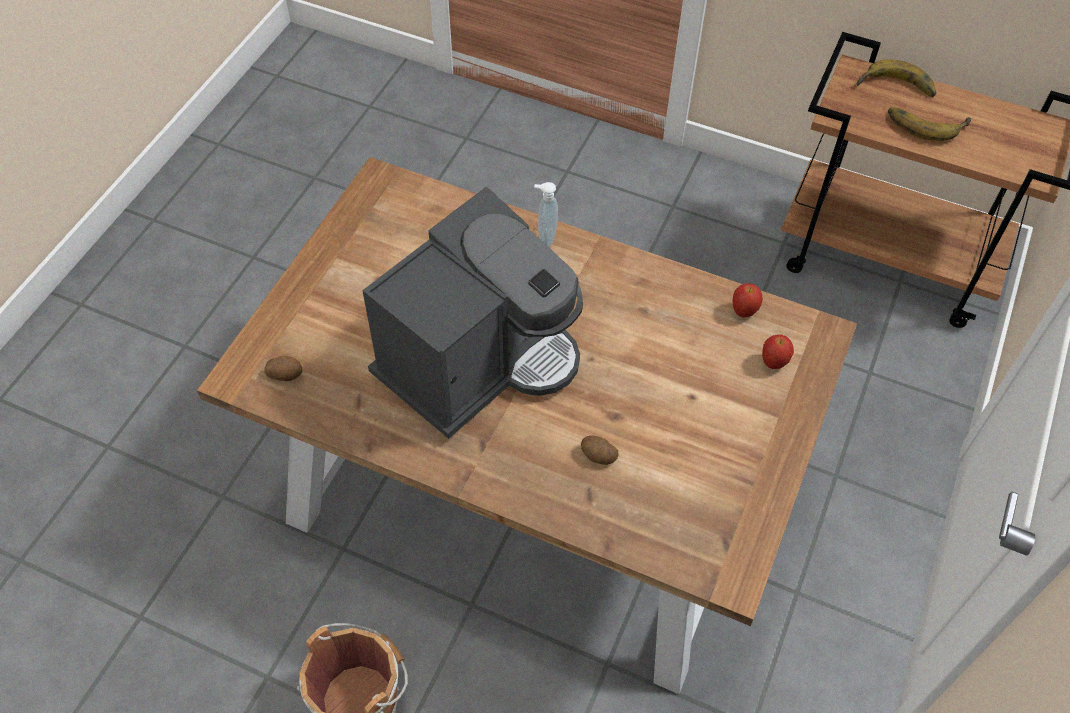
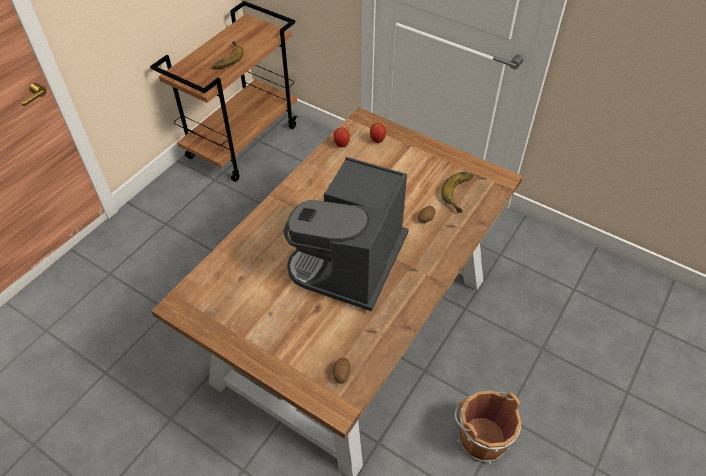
camera: 80 degrees left, 5 degrees down
coffee machine [362,187,583,439] -> coffee machine turned 120 degrees counterclockwise [283,157,409,311]
soap dispenser [534,182,558,247] -> none
banana [857,59,936,97] -> banana moved to [441,172,473,213]

